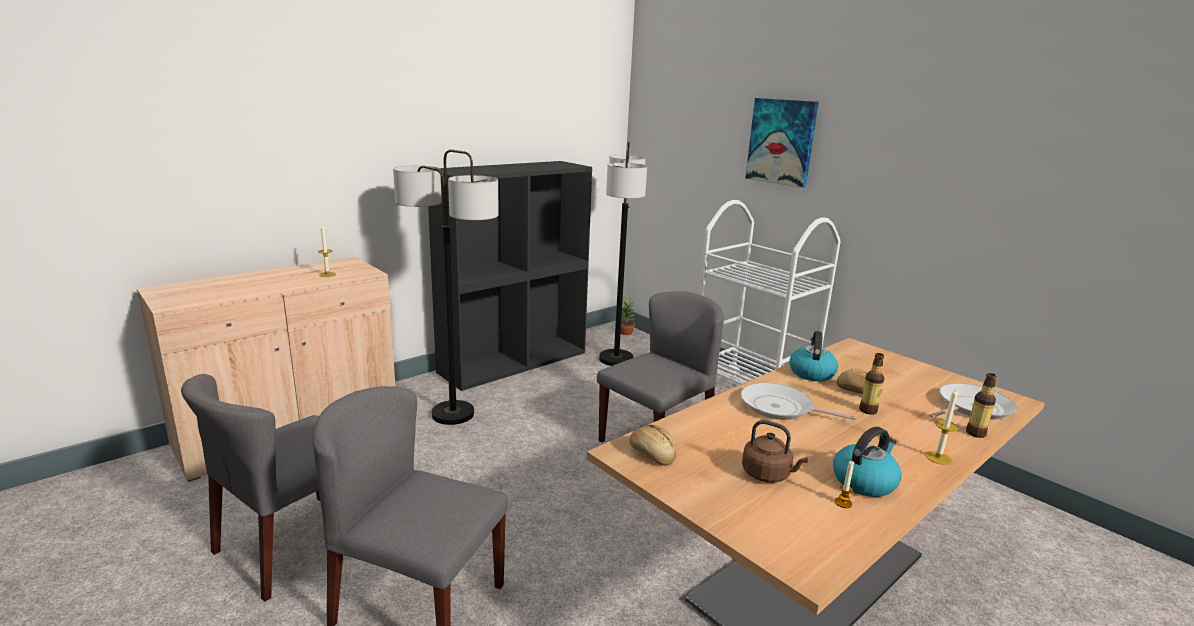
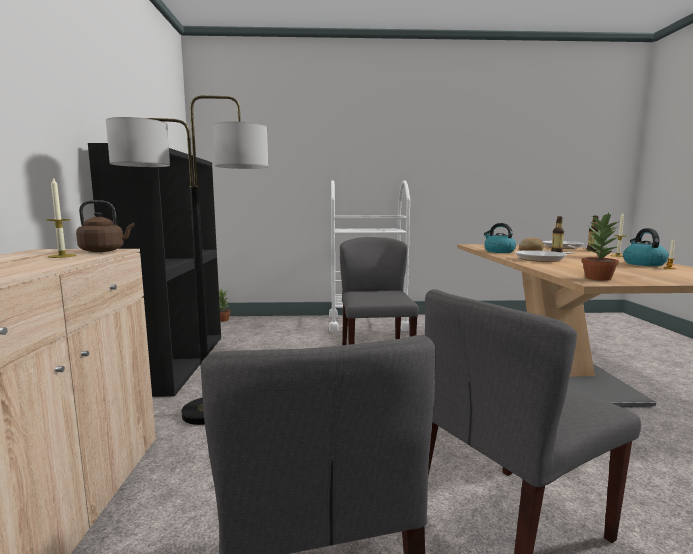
camera: 50 degrees left, 10 degrees down
floor lamp [599,142,647,366] -> none
bread [629,425,676,465] -> potted plant [582,213,620,281]
brown kettle [742,420,808,483] -> brown kettle moved to [76,200,135,252]
picture [745,98,819,188] -> none

